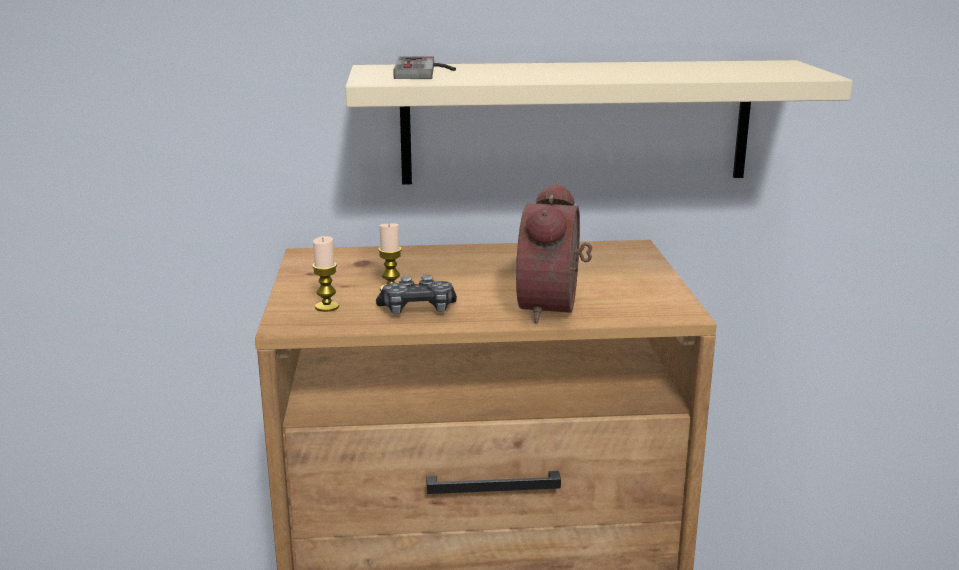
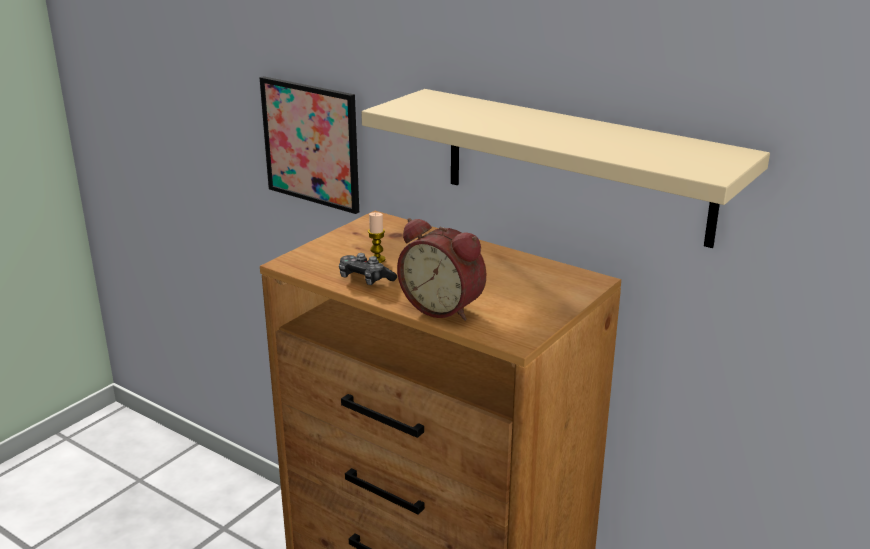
camera: 40 degrees right, 5 degrees up
candle [312,236,339,312] -> none
game controller [393,56,456,79] -> none
alarm clock [516,182,592,323] -> alarm clock turned 105 degrees counterclockwise [397,218,486,321]
none -> picture [260,76,359,214]

